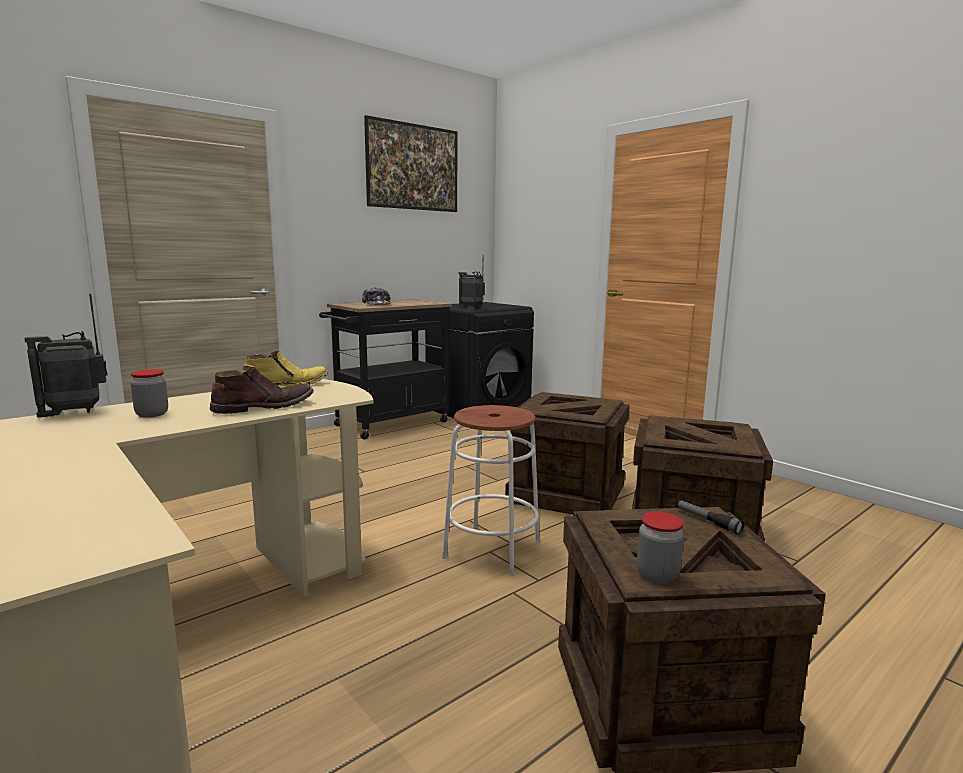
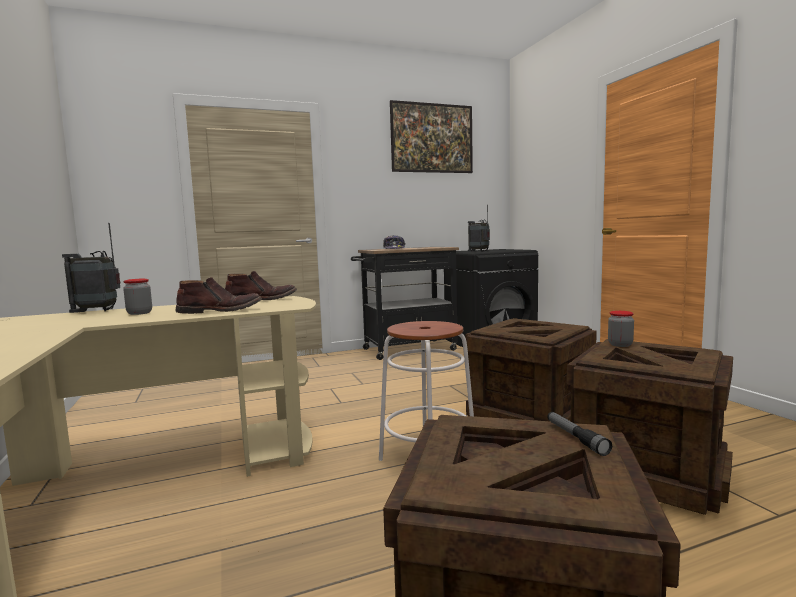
camera: 20 degrees right, 5 degrees down
yellow boot [242,351,328,387] -> brown boot [225,271,297,300]
jar [637,511,684,584] -> jar moved to [608,311,634,347]

